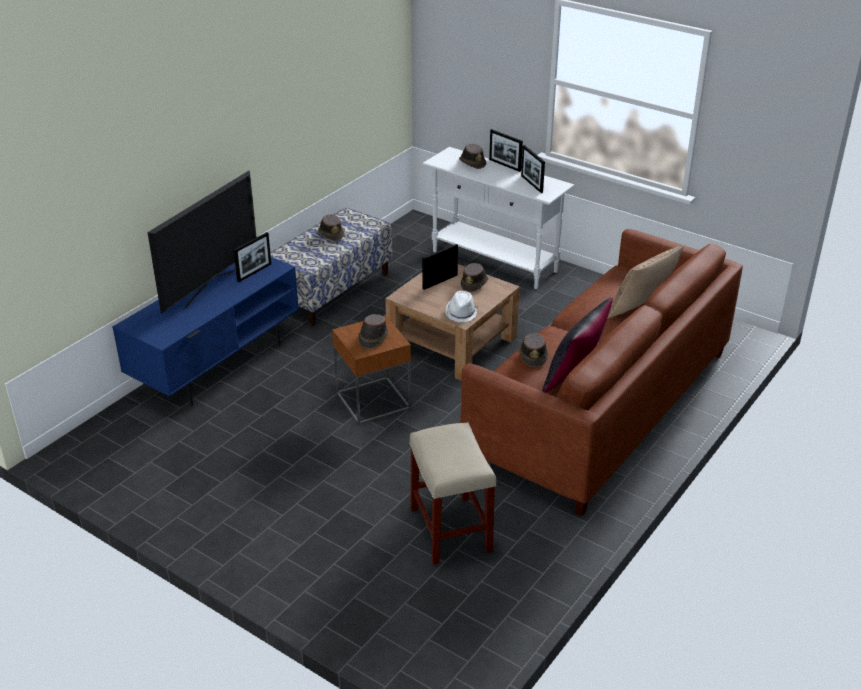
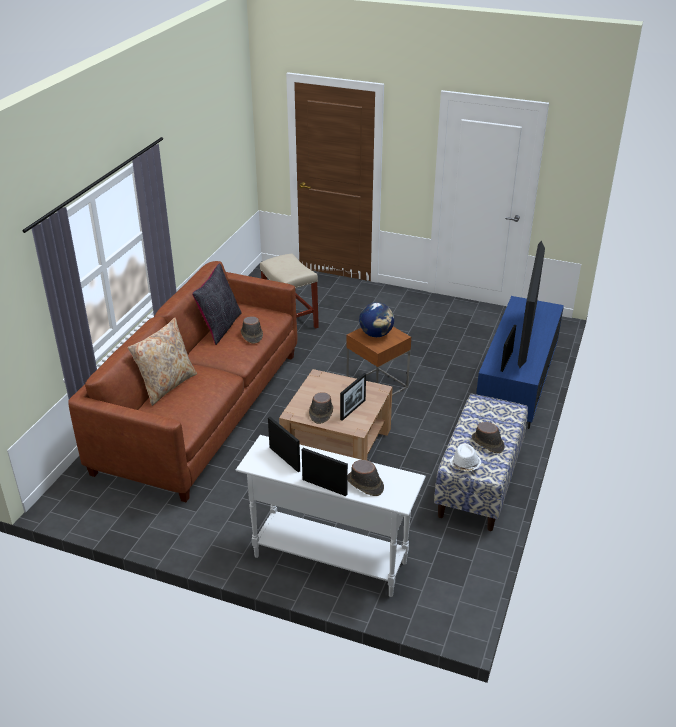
camera: 165 degrees right, 0 degrees up
brown hat [358,314,389,349] -> globe [359,302,394,337]
white hat [446,291,478,322] -> white hat moved to [449,444,481,471]

